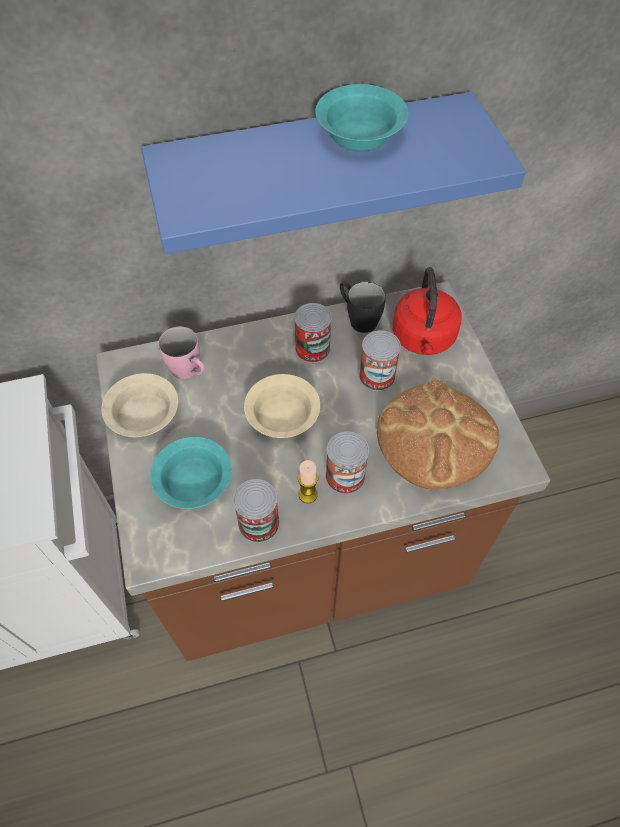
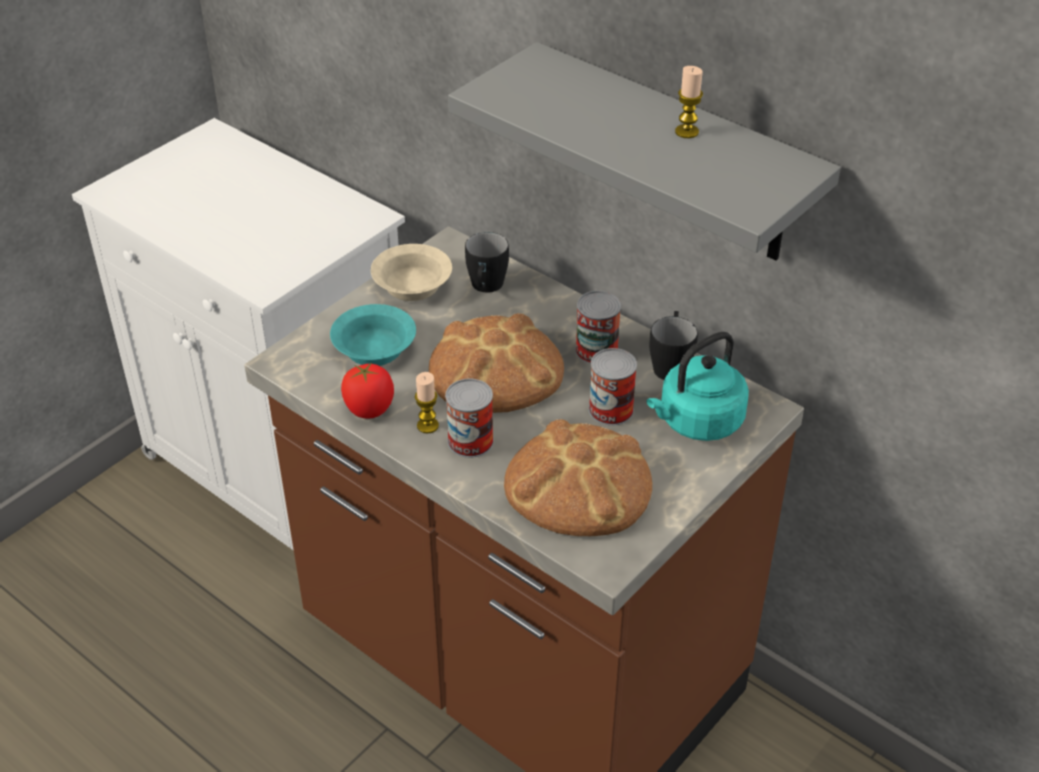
camera: 55 degrees right, 15 degrees down
blue shelf [141,92,526,254] -> grey shelf [448,42,841,261]
pink mug [158,327,205,379] -> black mug [465,232,509,292]
can [233,479,280,543] -> tomato [341,362,394,419]
beige bowl [244,374,320,438] -> bread [429,313,564,413]
turquoise bowl [315,84,408,151] -> candle [675,66,703,138]
red kettle [392,267,462,355] -> turquoise kettle [647,332,749,441]

